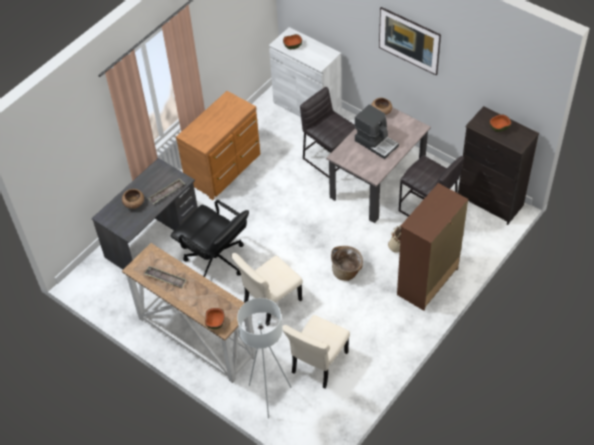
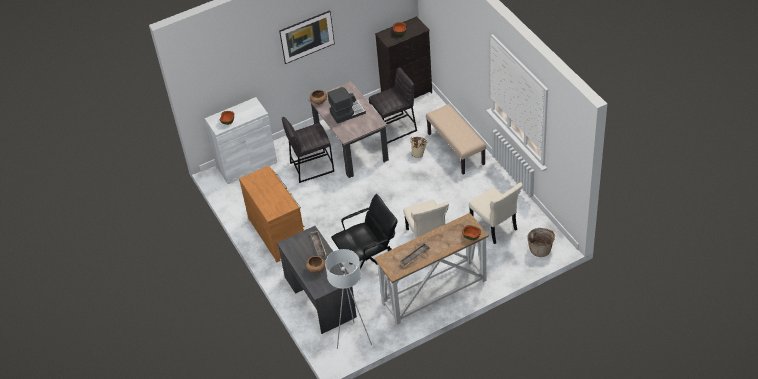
camera: 65 degrees left, 5 degrees down
white floor lamp [237,298,292,418] -> white floor lamp moved to [325,249,372,349]
basket [331,246,363,281] -> basket moved to [527,228,555,257]
brown dresser [397,183,468,311] -> beige bench [426,104,486,174]

